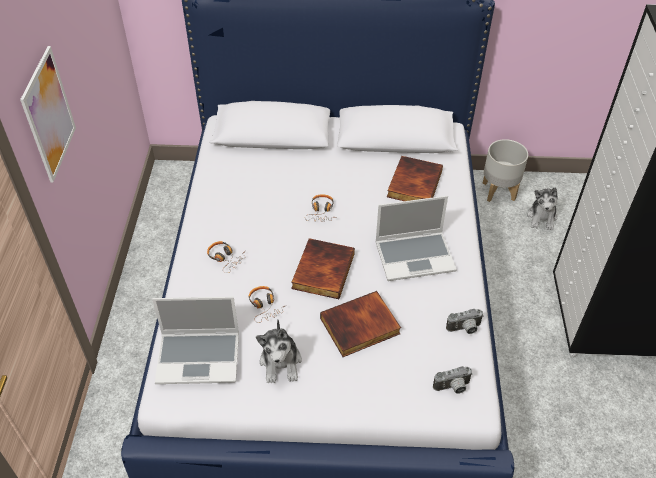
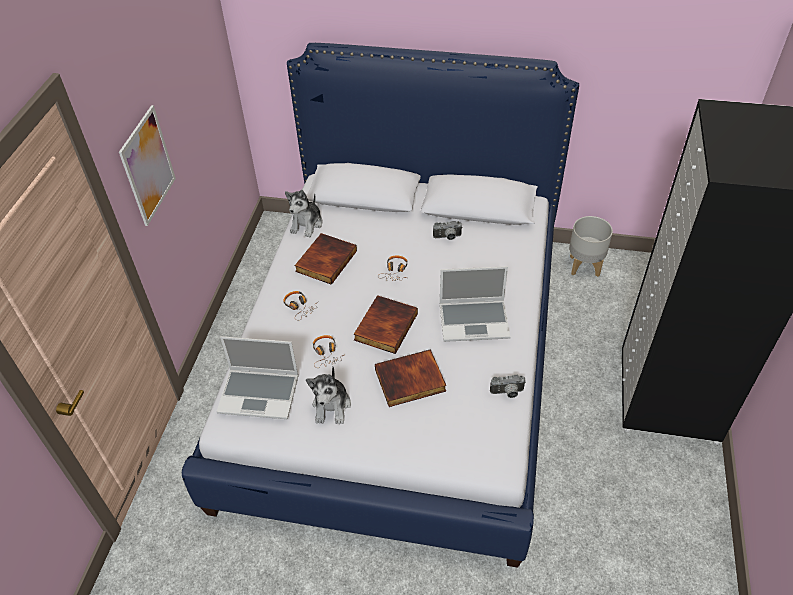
camera: 10 degrees right, 0 degrees up
book [387,156,443,201] -> book moved to [295,233,357,285]
camera [433,366,473,394] -> camera moved to [433,221,463,240]
plush toy [527,188,557,230] -> plush toy moved to [285,190,323,237]

